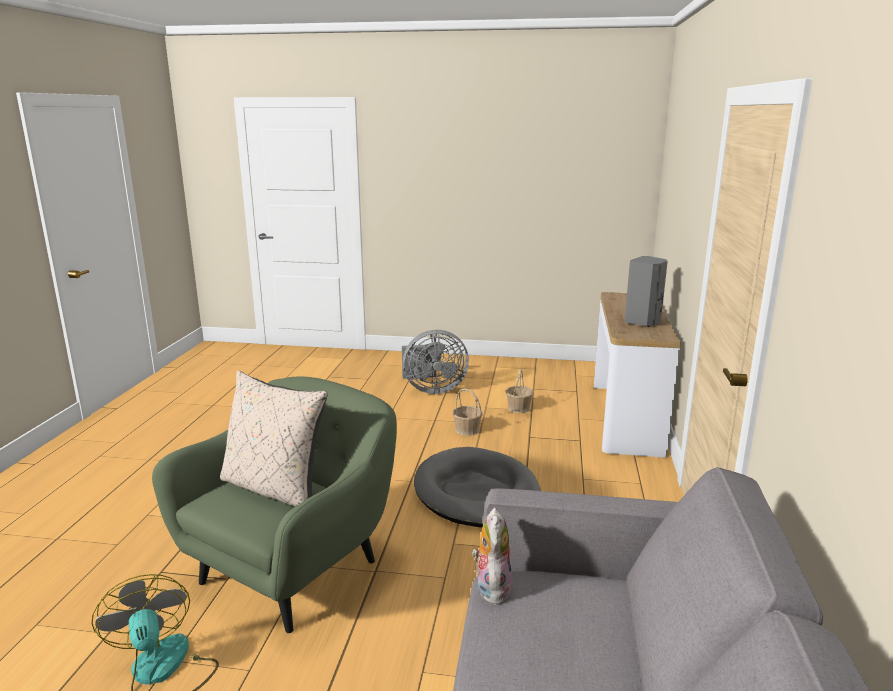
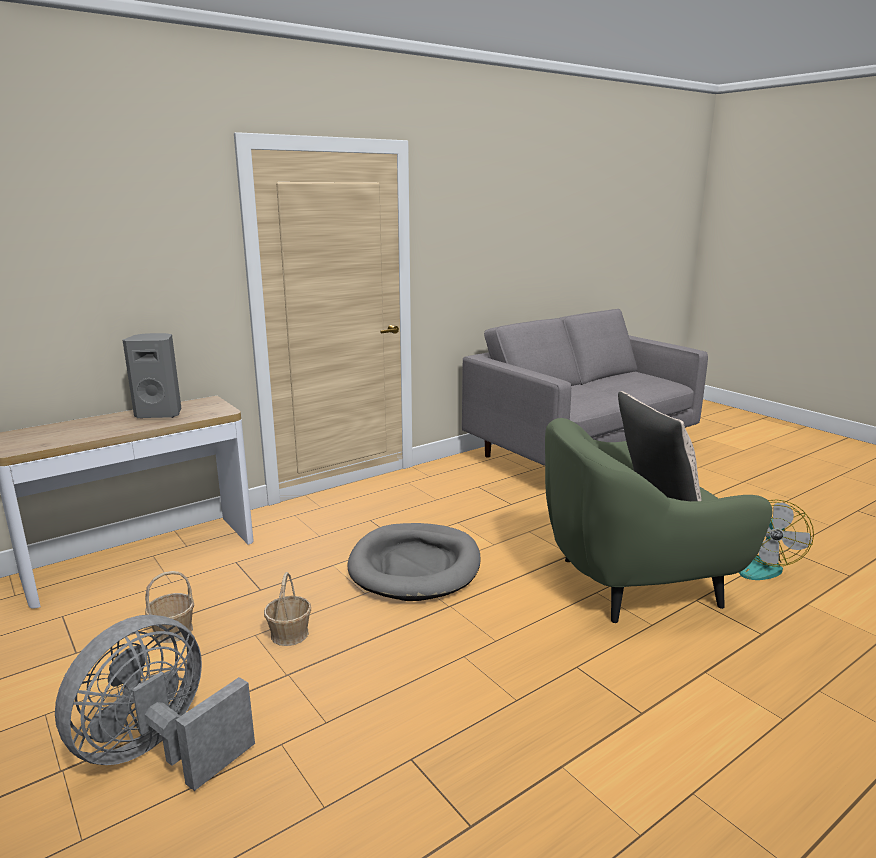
camera: 135 degrees left, 0 degrees up
grey fan [402,330,469,394] -> grey fan turned 90 degrees counterclockwise [55,615,255,791]
plush toy [472,508,512,605] -> none

